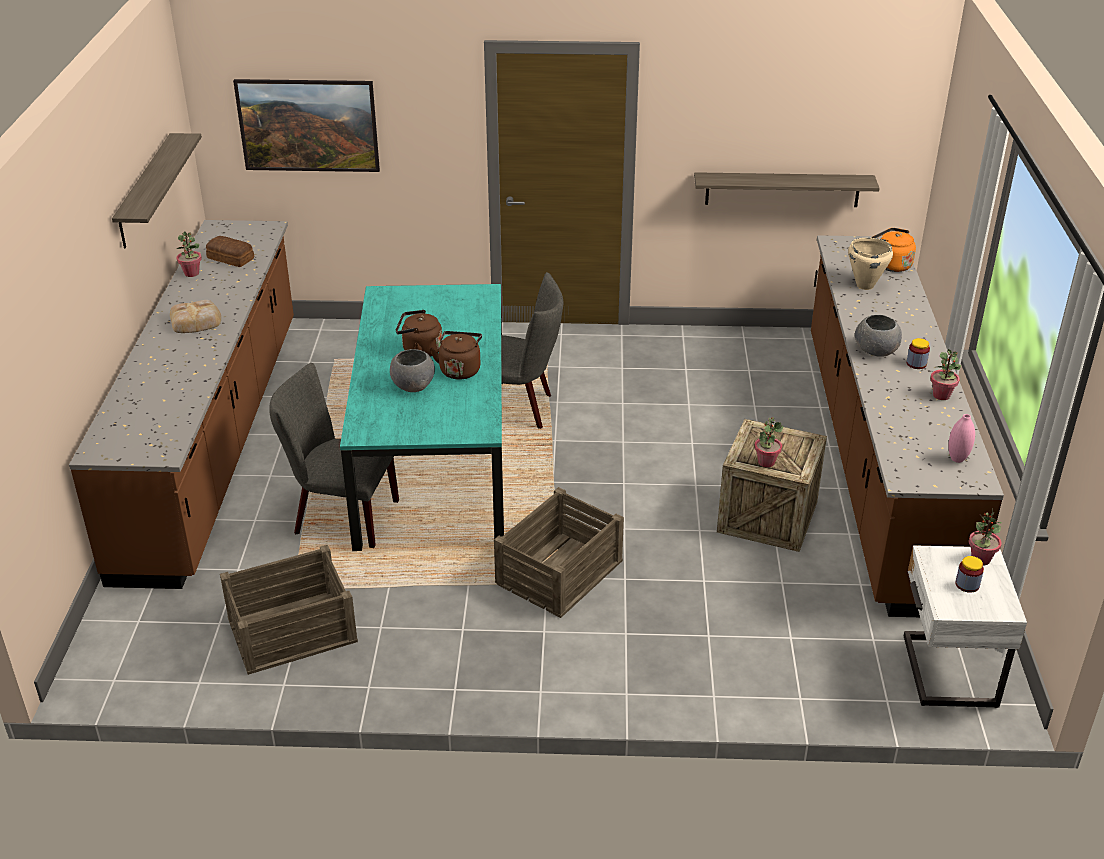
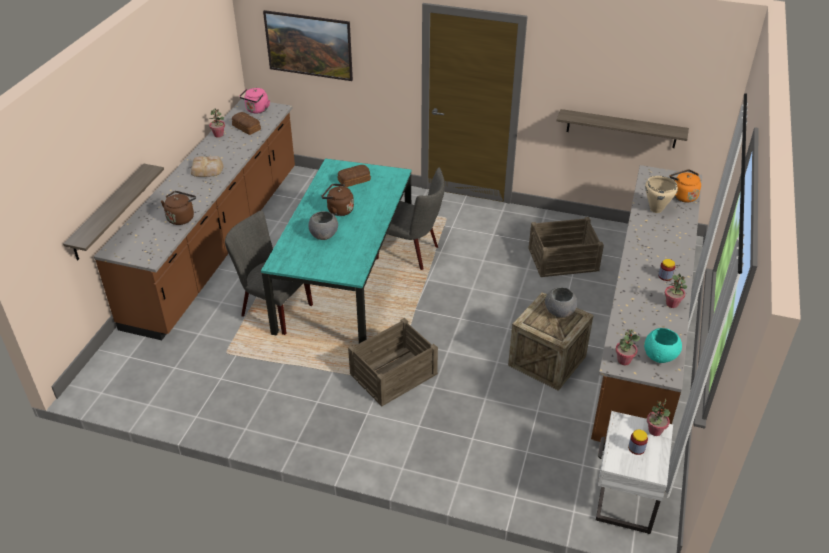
camera: 15 degrees right, 5 degrees up
shelf [112,133,202,248] -> shelf moved to [63,164,164,260]
crate [220,545,358,675] -> crate moved to [528,217,604,277]
brown kettle [430,331,482,380] -> brown kettle moved to [161,191,196,225]
potted plant [754,417,783,467] -> potted plant moved to [615,329,640,365]
grey bowl [855,315,902,357] -> grey bowl moved to [545,287,577,318]
pink vase [948,414,975,463] -> turquoise bowl [644,328,682,363]
none -> pink kettle [240,88,270,114]
none -> bread [338,165,371,187]

